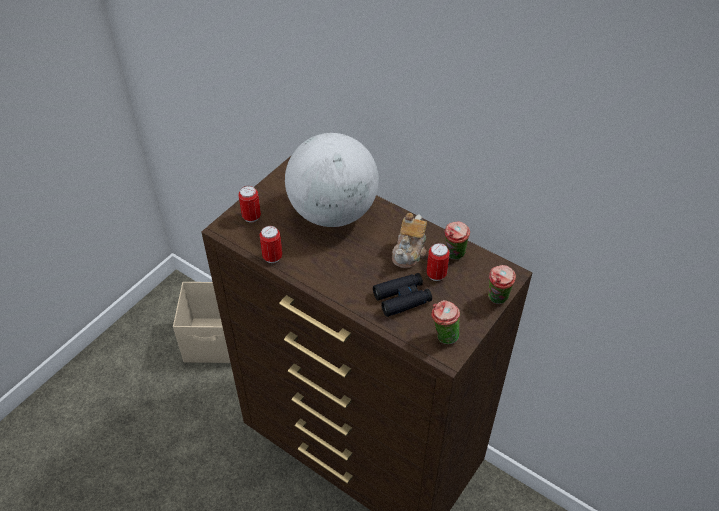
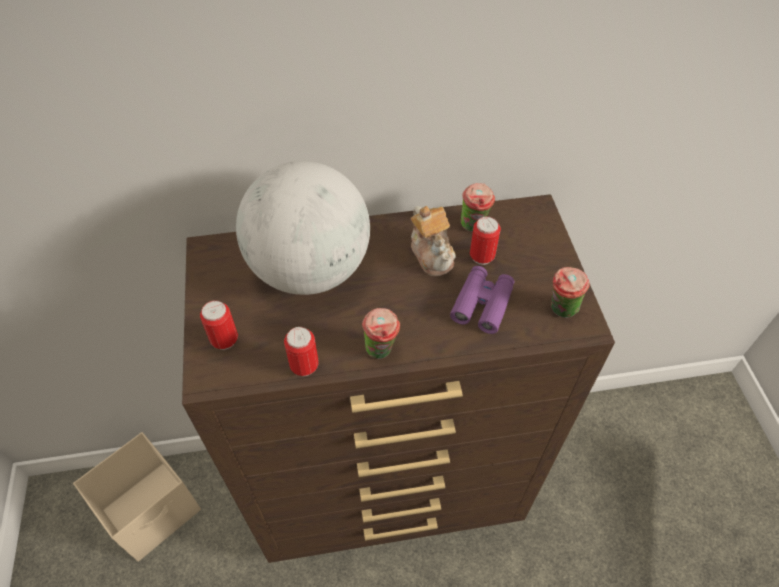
camera: 45 degrees left, 5 degrees up
black binoculars [373,273,432,317] -> purple binoculars [450,266,514,334]
cup [488,265,516,304] -> cup moved to [362,308,400,359]

